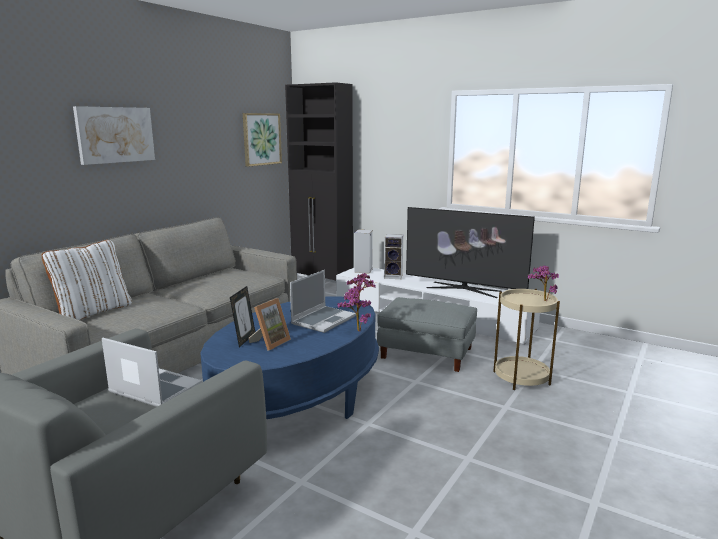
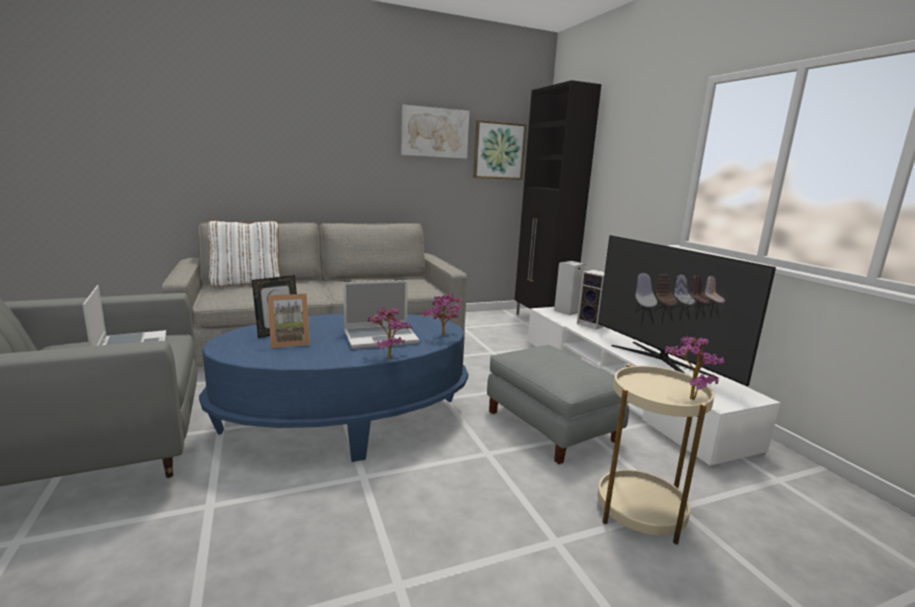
camera: 35 degrees right, 0 degrees up
picture [73,106,155,165] -> picture moved to [401,105,469,159]

